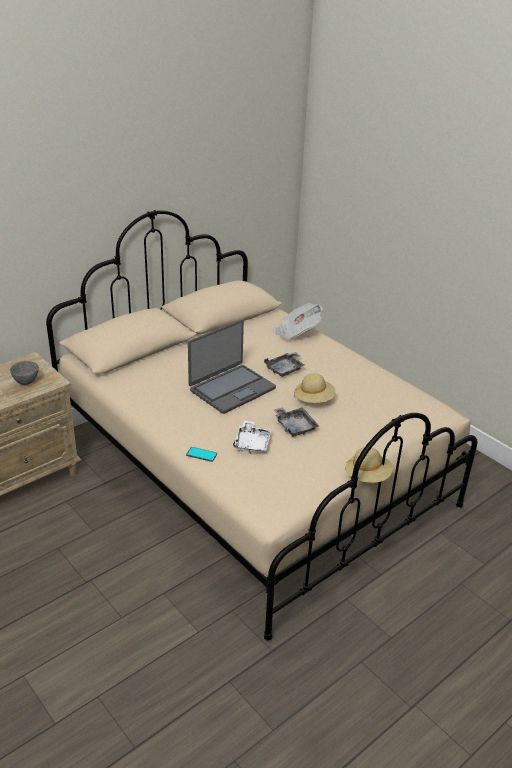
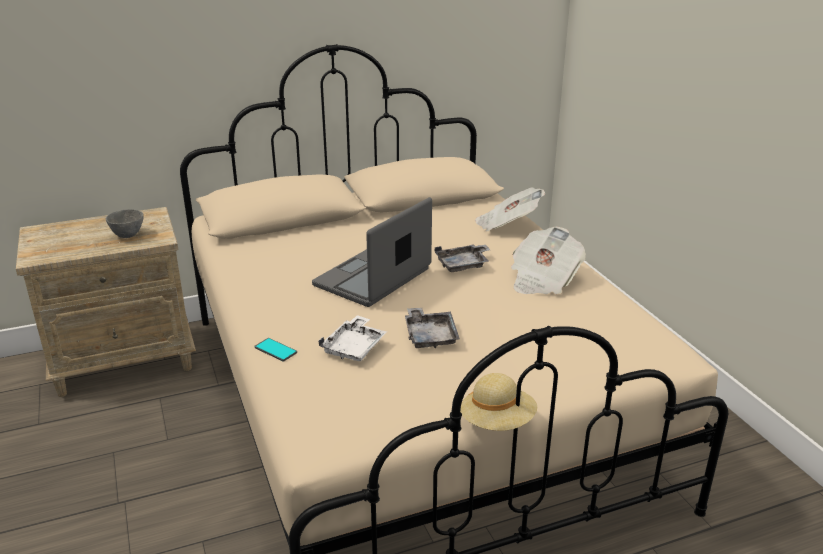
camera: 20 degrees right, 5 degrees down
laptop [188,320,276,414] -> laptop turned 150 degrees clockwise [312,197,432,307]
beige hat [294,373,336,403] -> none
none -> newspaper [511,226,586,294]

